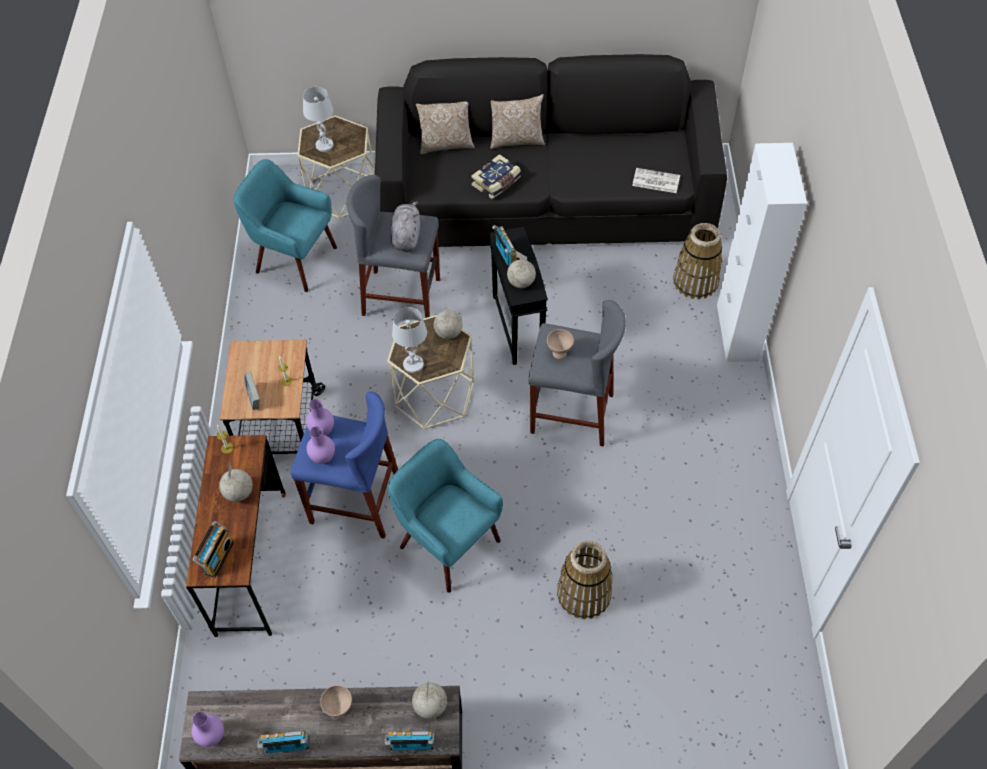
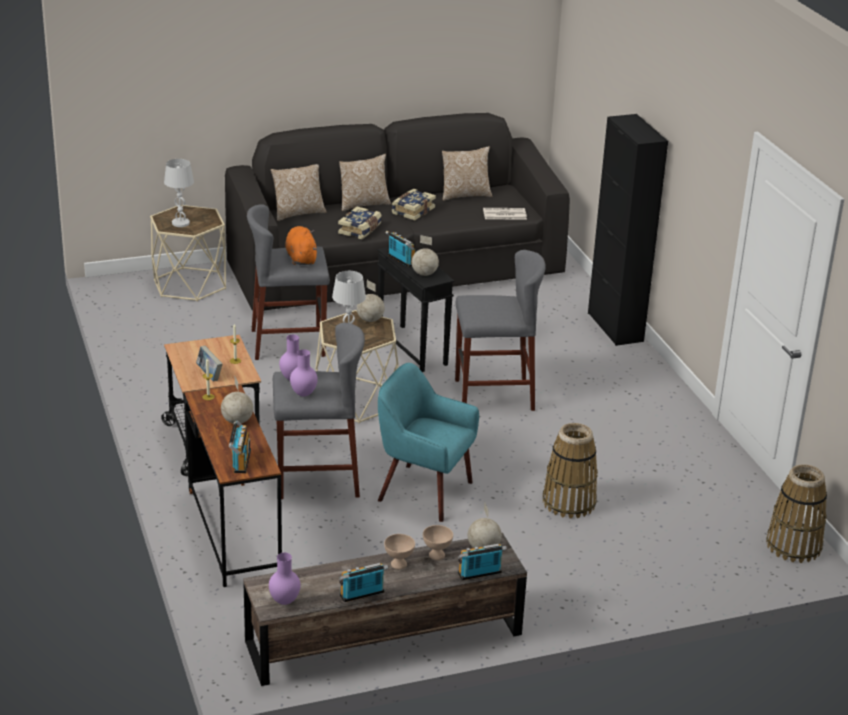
camera: 20 degrees left, 25 degrees down
turquoise armchair [234,159,337,292] -> none
blue stool [291,391,398,539] -> grey stool [273,323,365,499]
grey plush toy [390,201,420,251] -> orange plush toy [285,226,317,265]
beige bowl [547,329,574,359] -> beige bowl moved to [423,525,453,560]
basket [673,223,722,299] -> basket moved to [766,465,827,563]
white cabinet [717,143,807,362] -> black cabinet [588,114,668,346]
none -> book [391,189,436,221]
none -> pillow [442,146,492,201]

